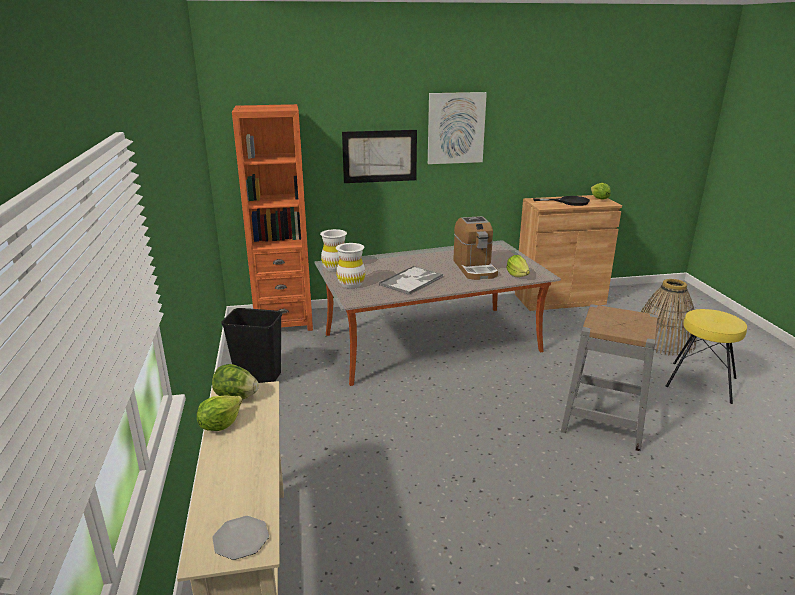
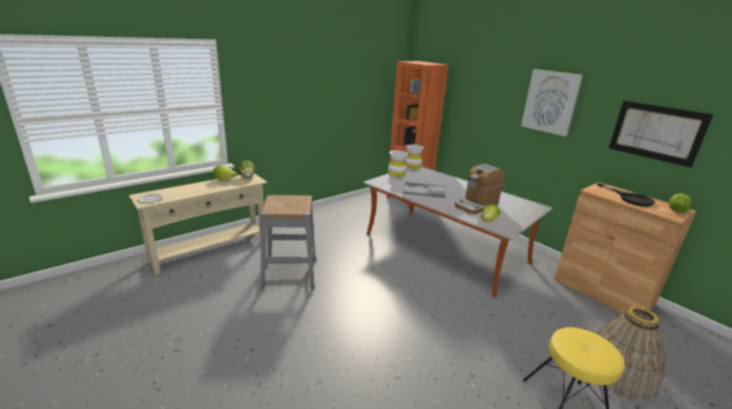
camera: 60 degrees right, 0 degrees up
black trash can [221,308,282,383] -> none
picture [342,130,417,183] -> picture moved to [609,101,714,168]
grey stool [561,304,658,451] -> grey stool moved to [260,195,316,290]

